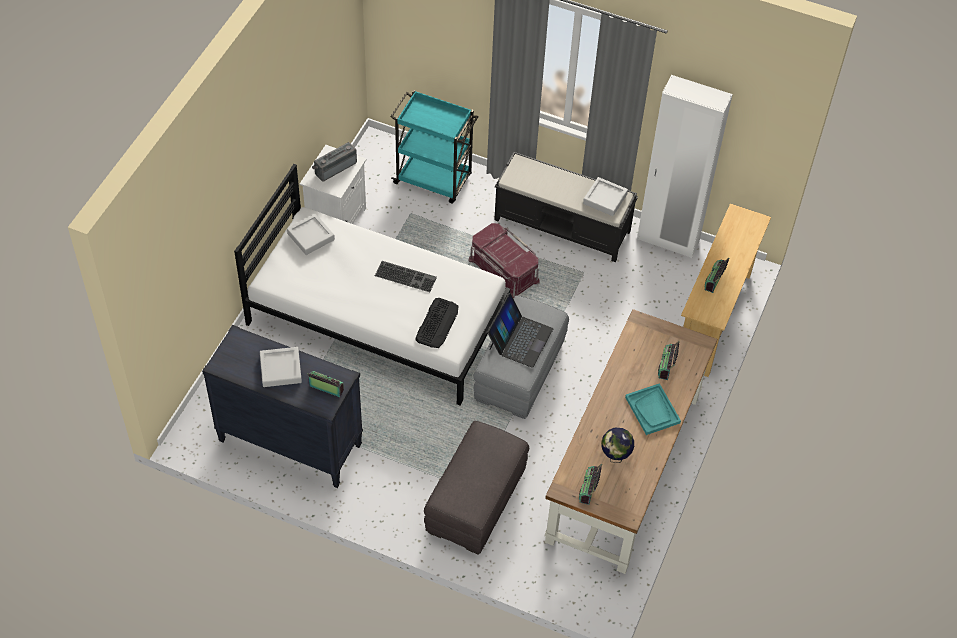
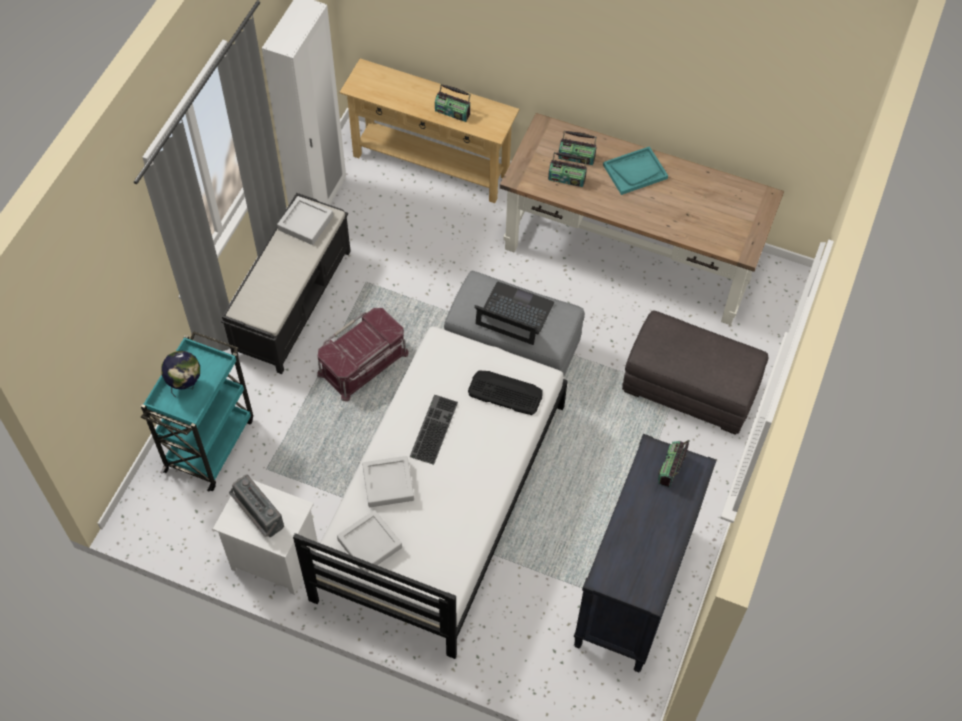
camera: 90 degrees left, 5 degrees up
grey tray [260,347,302,387] -> grey tray moved to [362,456,414,507]
radio [579,464,602,505] -> radio moved to [548,152,587,187]
globe [601,428,634,463] -> globe moved to [161,351,200,397]

